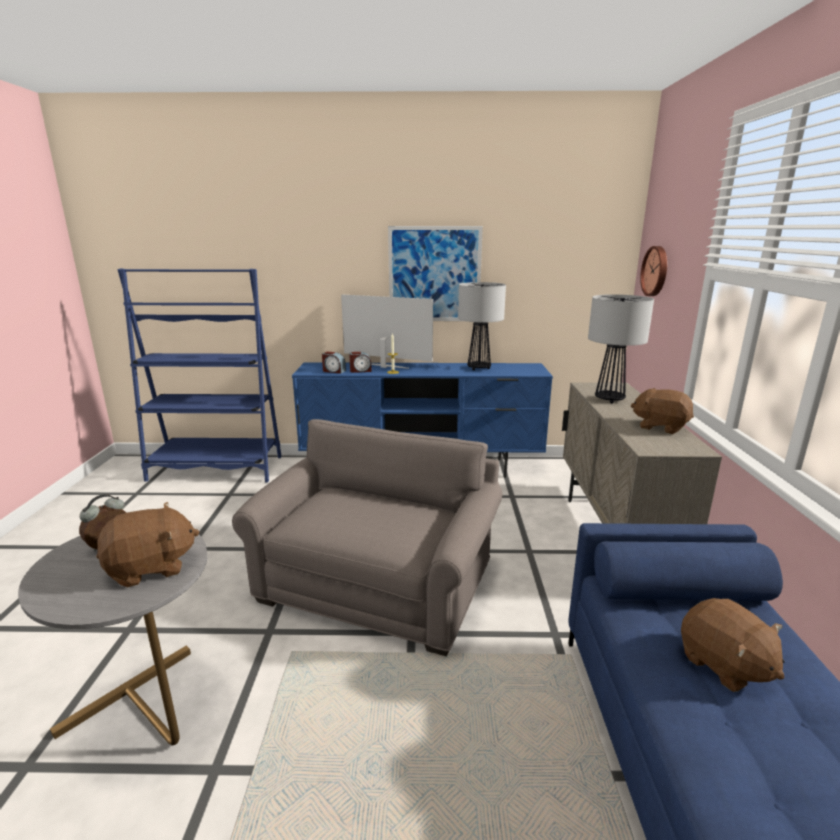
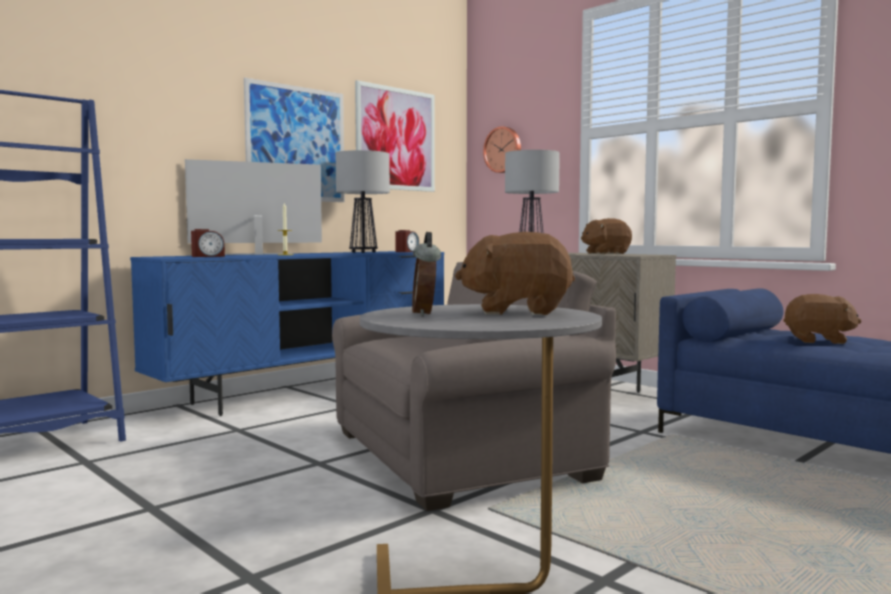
camera: 45 degrees left, 15 degrees down
brown plush toy [96,502,199,587] -> brown plush toy turned 105 degrees counterclockwise [455,232,575,315]
grey armchair [232,419,502,656] -> grey armchair turned 90 degrees clockwise [332,262,616,511]
alarm clock [349,352,372,373] -> alarm clock moved to [395,230,419,252]
none -> picture [355,80,435,192]

